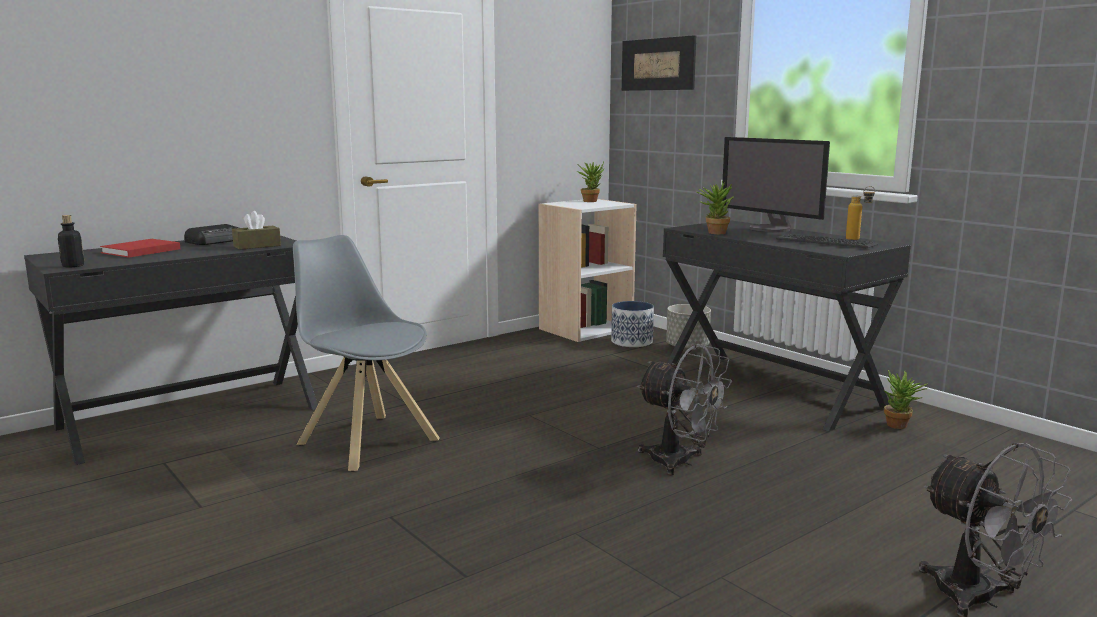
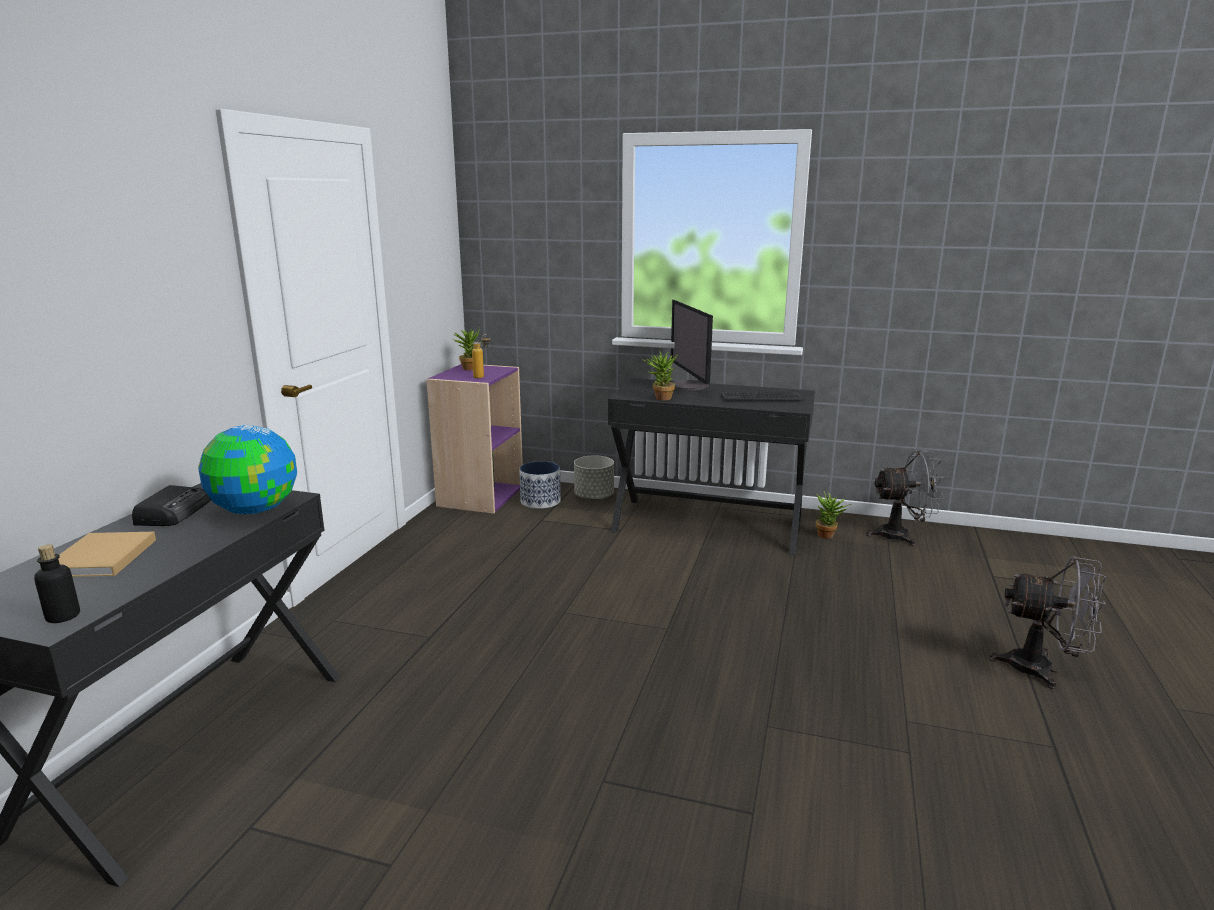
camera: 35 degrees left, 5 degrees up
red book [100,239,181,258] -> beige book [40,532,156,577]
brown tissue box [232,211,281,250] -> globe [198,425,297,514]
grey chair [293,235,439,471] -> none
white bookcase [539,199,637,342] -> purple bookcase [426,364,523,514]
picture [622,35,696,91] -> none
grey fan [637,344,732,476] -> grey fan moved to [867,450,945,546]
monitor [722,137,830,232] -> monitor turned 60 degrees clockwise [671,299,713,391]
bottle [846,186,875,240] -> bottle moved to [472,334,490,378]

